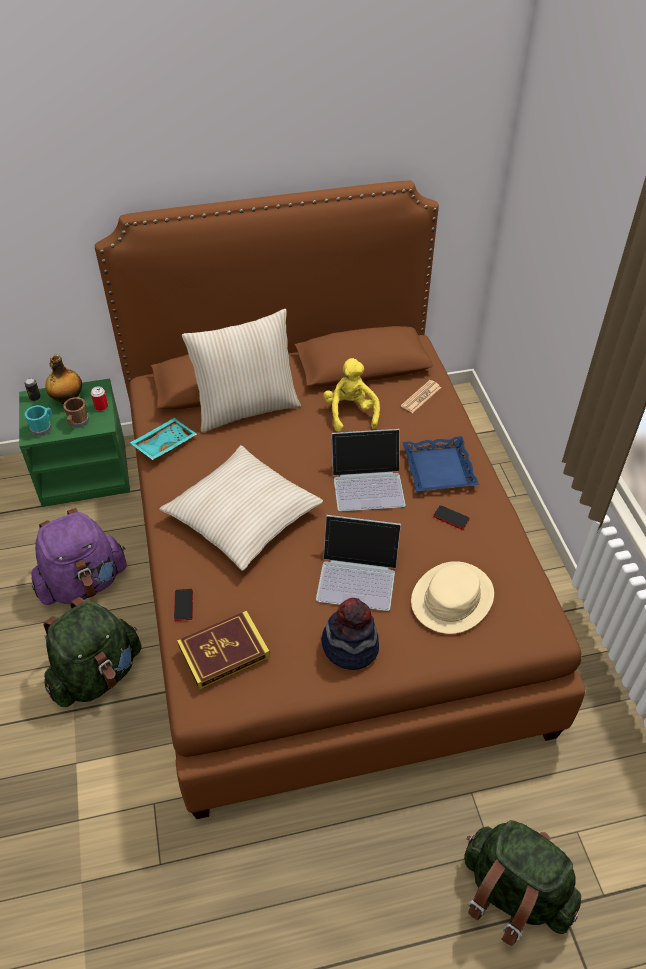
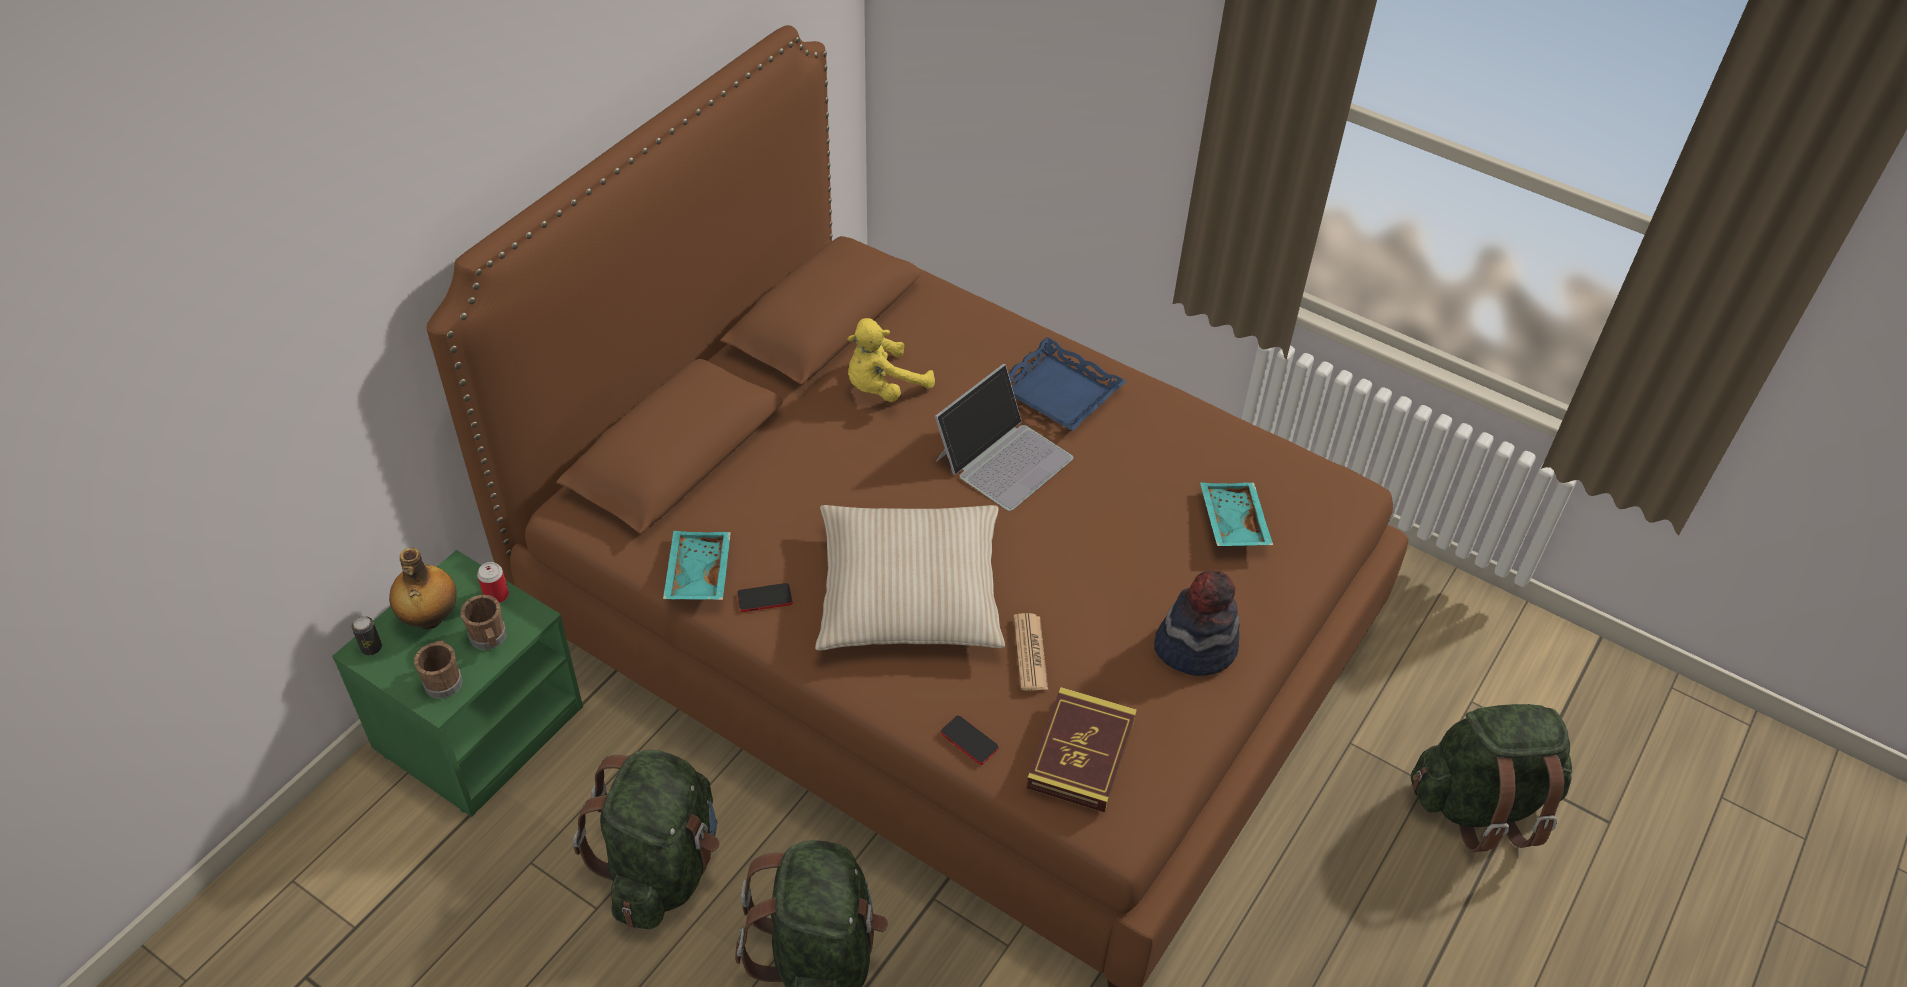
camera: 45 degrees left, 0 degrees up
turquoise mug [25,405,53,437] -> brown mug [414,641,463,699]
purple backpack [31,508,127,605] -> green backpack [573,750,720,929]
beige pillow [182,309,301,433] -> none
laptop [316,515,401,611] -> none
yellow plush toy [323,358,380,432] -> yellow plush toy turned 75 degrees counterclockwise [847,318,935,402]
newspaper [401,380,441,413] -> newspaper moved to [1014,613,1048,691]
beige hat [411,561,494,634] -> turquoise tray [1200,483,1273,546]
phone [433,505,470,530] -> phone moved to [737,583,793,612]

